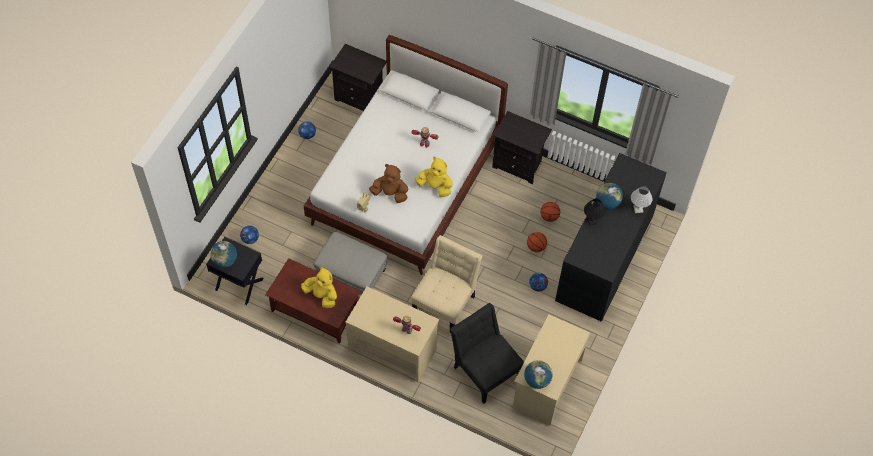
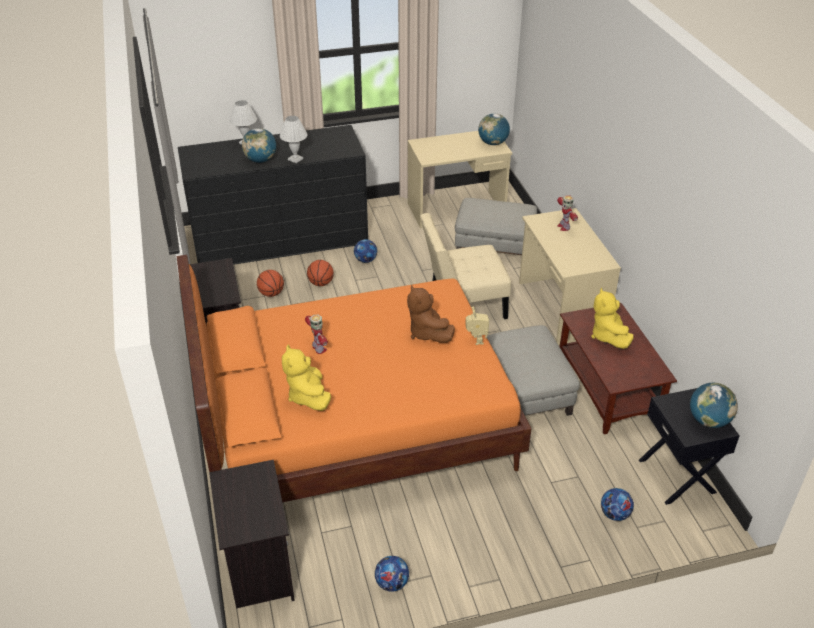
camera: 130 degrees left, 20 degrees down
white bed [304,35,508,275] -> orange bed [177,255,532,502]
yellow plush toy [415,157,453,197] -> yellow plush toy moved to [282,345,331,411]
black chair [450,303,524,404] -> grey ottoman [455,198,537,255]
black table lamp [584,198,606,226] -> white table lamp [280,116,307,163]

